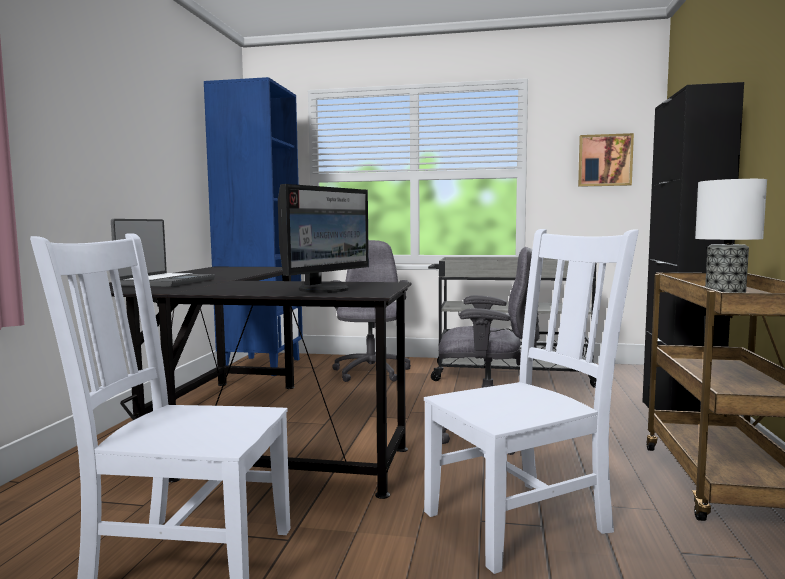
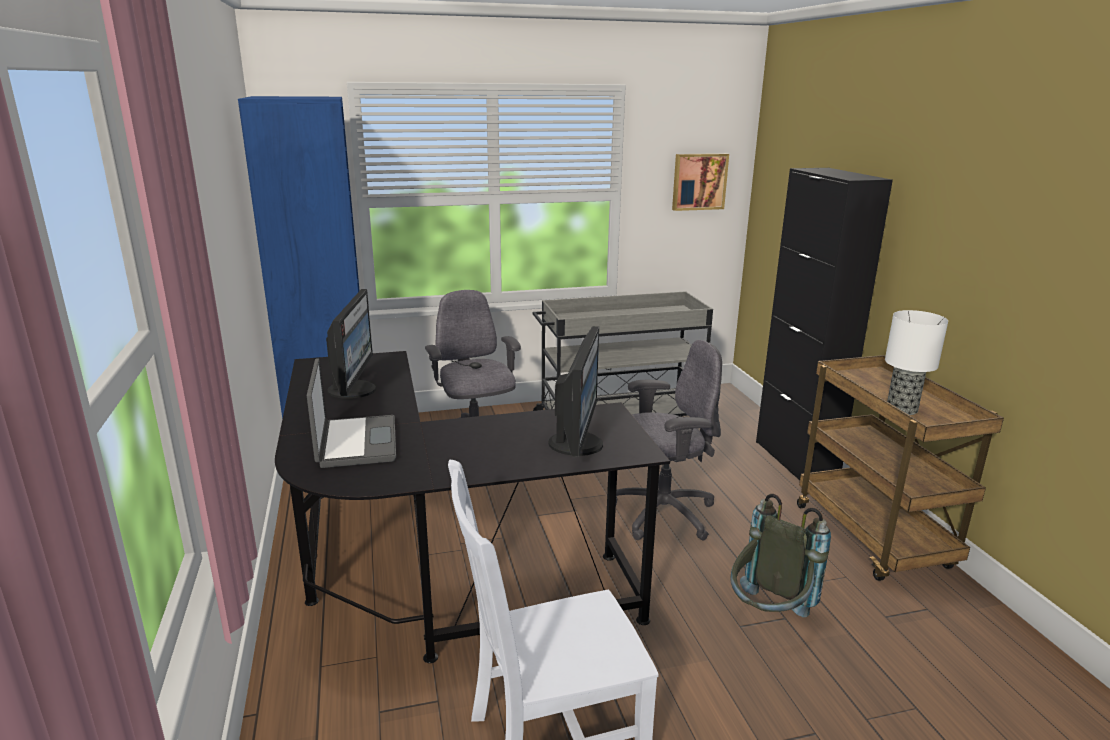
camera: 25 degrees left, 15 degrees up
white chair [424,229,639,574] -> grey backpack [730,494,831,617]
none -> monitor [326,289,376,399]

